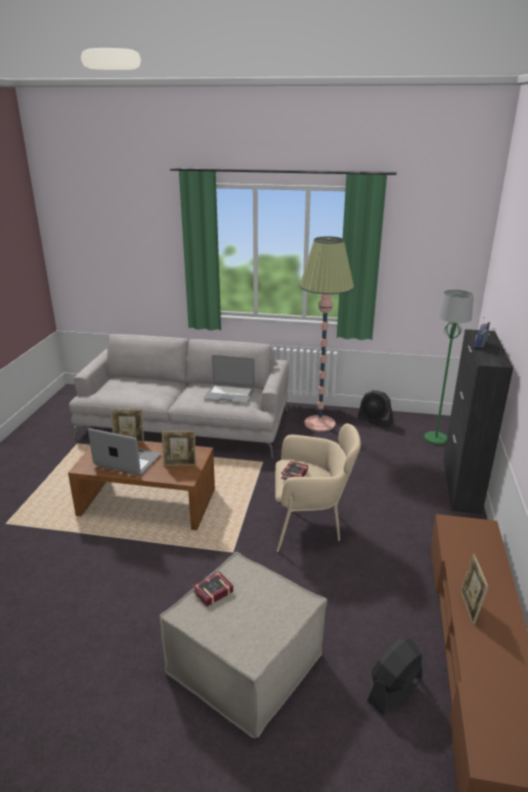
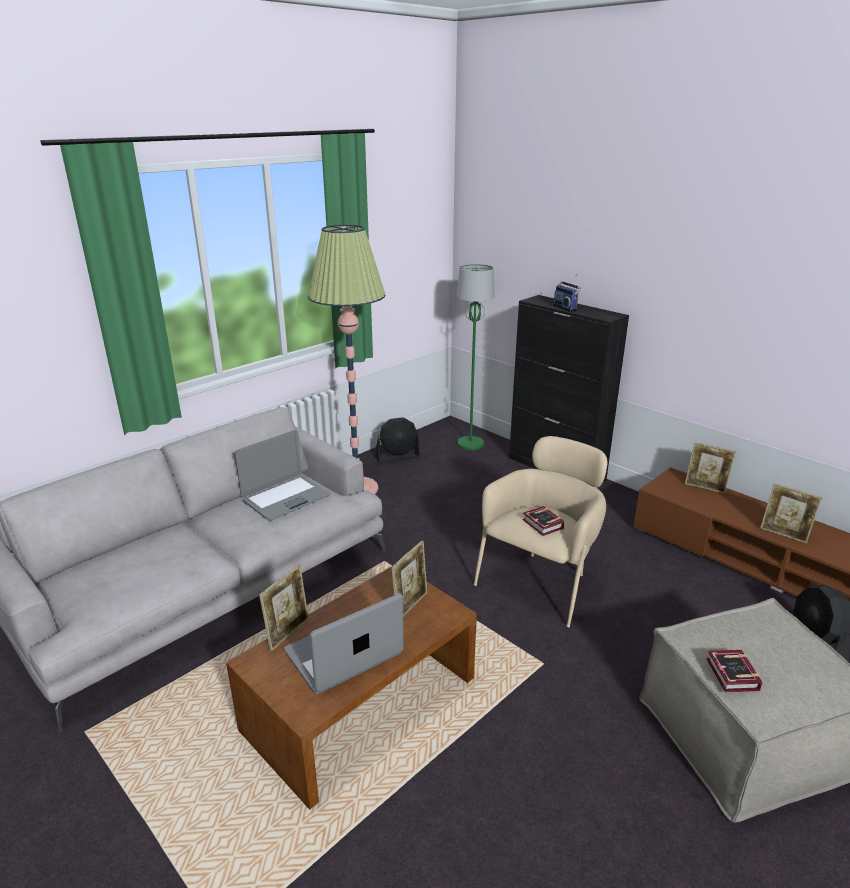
camera: 55 degrees left, 0 degrees up
none -> picture frame [685,442,736,494]

